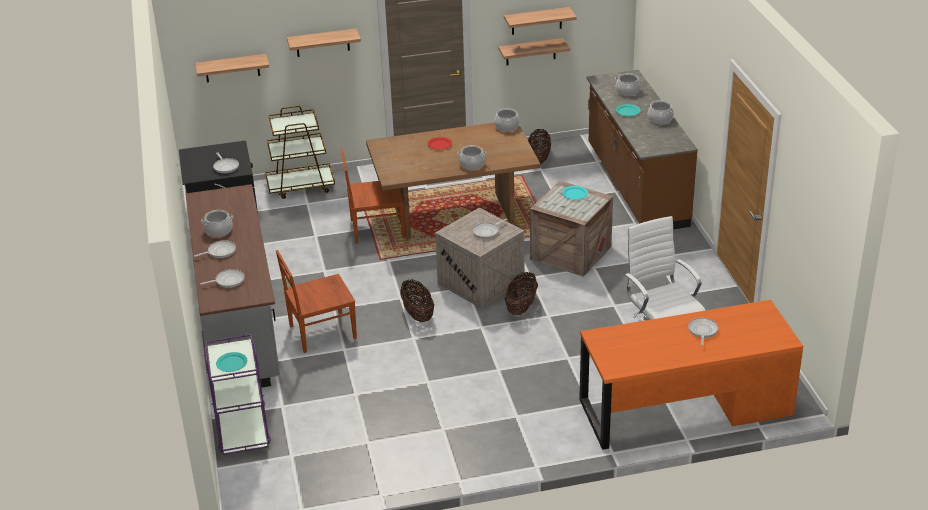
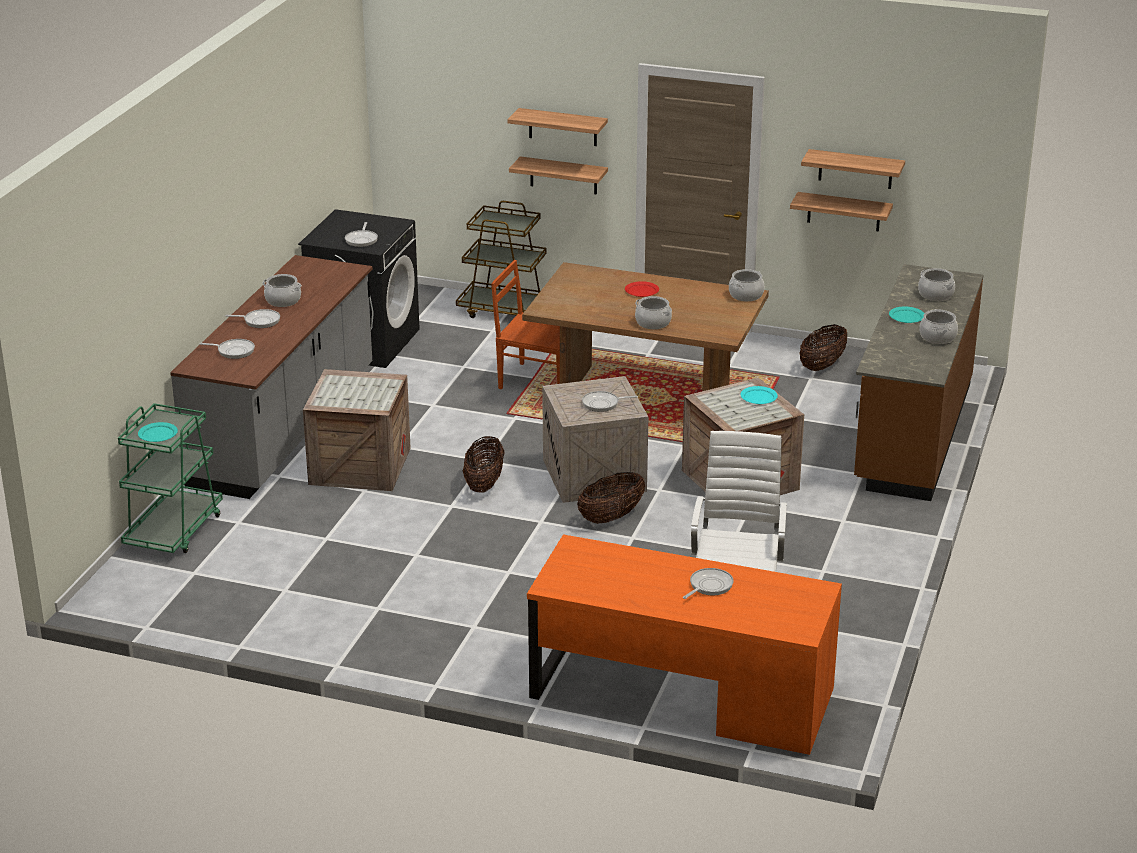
camera: 30 degrees right, 5 degrees down
shelf [195,54,269,82] -> shelf moved to [509,156,608,195]
purple cart [204,334,271,455] -> green cart [118,403,223,553]
brown chair [276,250,357,353] -> crate [303,369,411,491]

